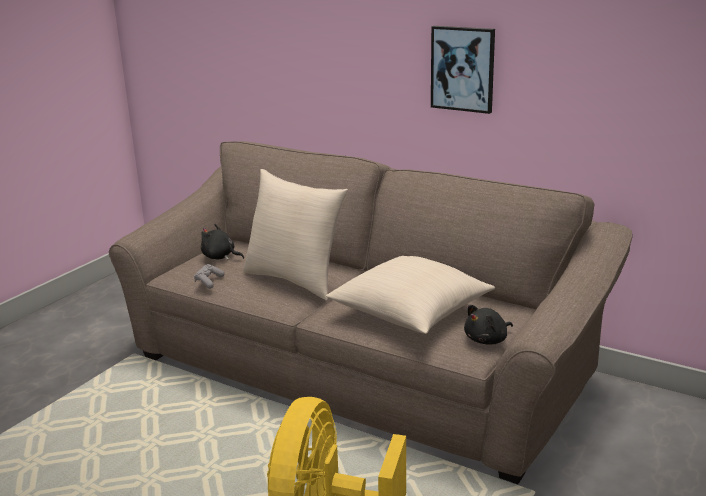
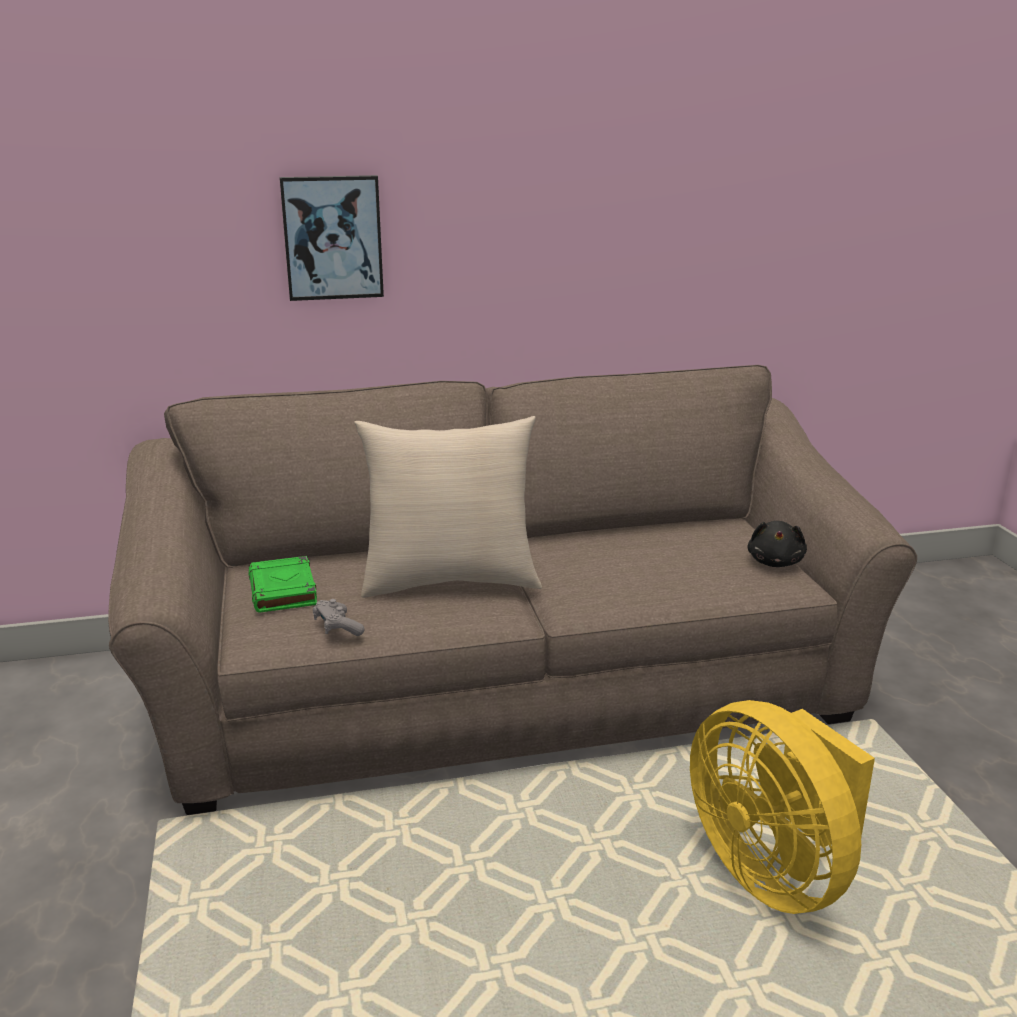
camera: 45 degrees left, 0 degrees up
black plush toy [201,224,244,260] -> green book [249,556,317,613]
beige pillow [326,256,495,334] -> none
picture [431,26,495,114] -> picture moved to [280,175,384,301]

